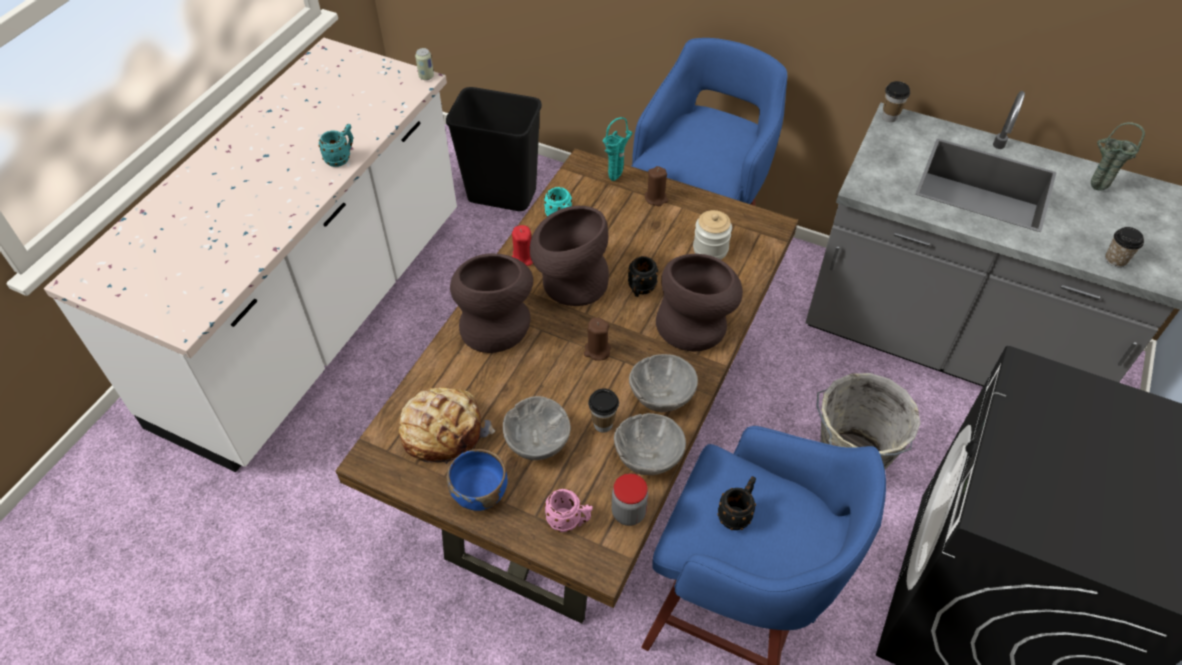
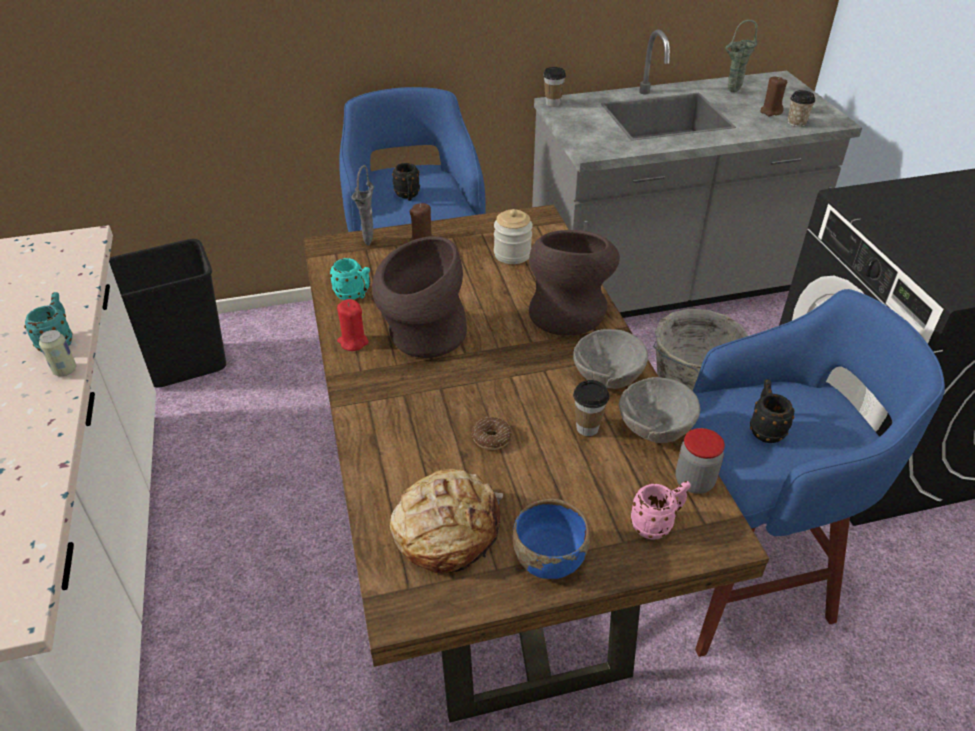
camera: 40 degrees left, 10 degrees down
can [415,48,434,80] -> can moved to [39,330,76,376]
brown vase [450,253,533,353] -> none
grey bowl [503,396,571,460] -> none
brown candle [584,317,611,361] -> brown candle moved to [760,76,787,116]
turquoise vase [603,117,633,181] -> grey vase [351,165,374,246]
black mug [628,256,658,297] -> black mug moved to [392,163,420,201]
none -> donut [472,417,512,450]

